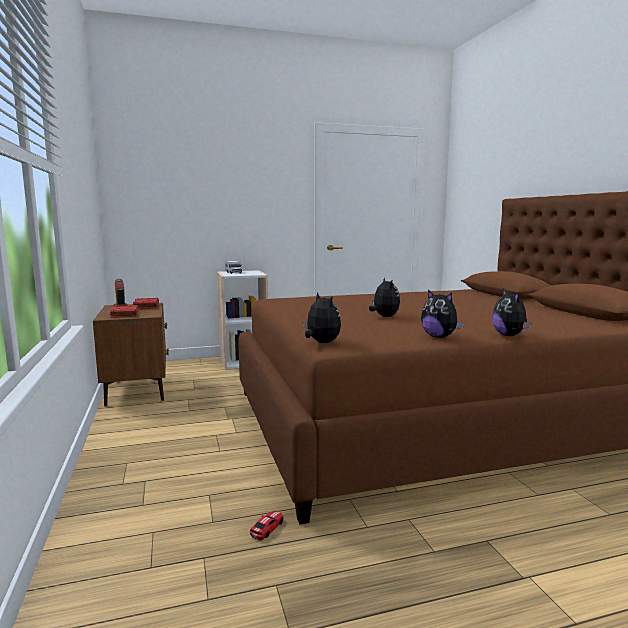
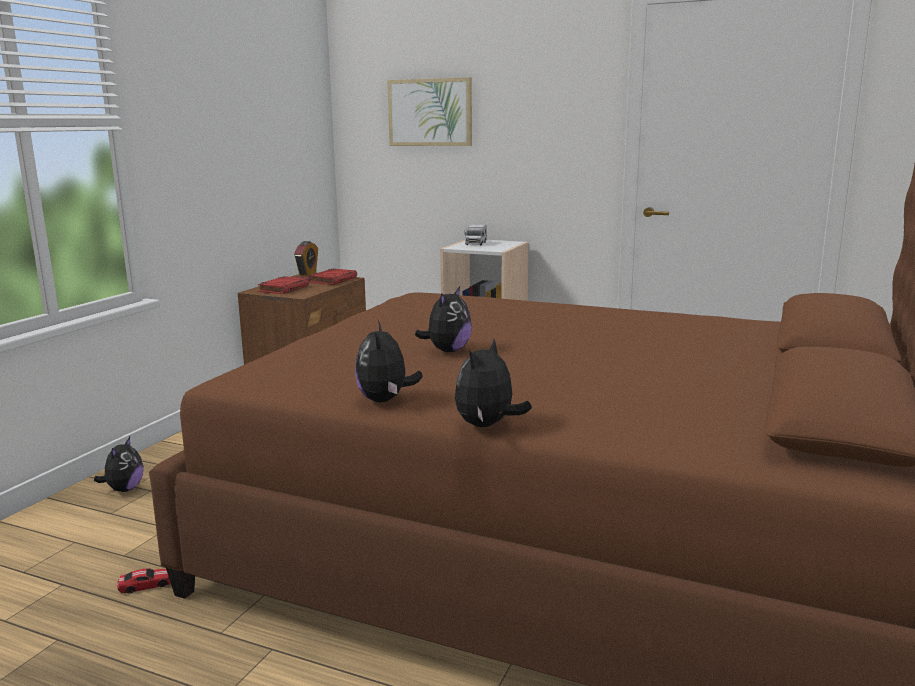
camera: 40 degrees right, 5 degrees up
plush toy [303,293,341,343] -> plush toy moved to [94,437,143,492]
none -> picture [387,77,472,146]

